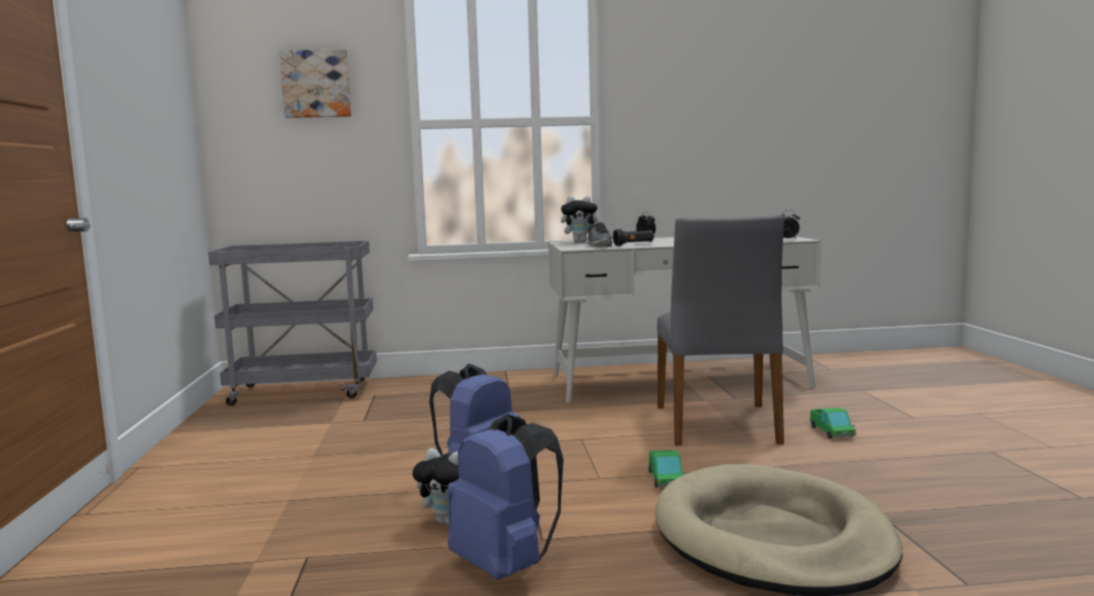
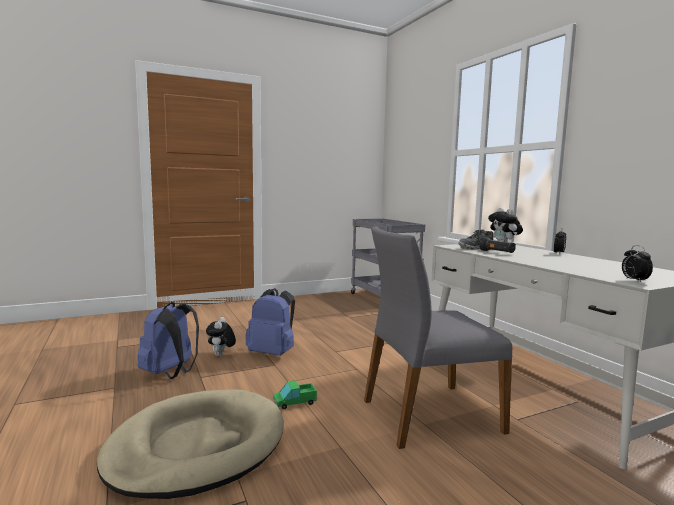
camera: 70 degrees right, 0 degrees up
picture [279,49,351,118] -> none
toy truck [810,408,856,439] -> none

